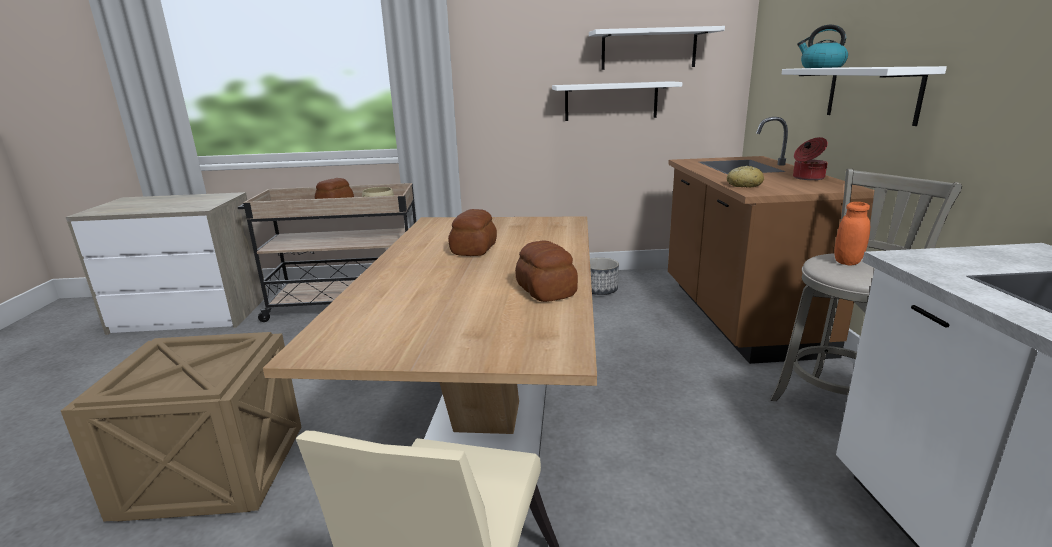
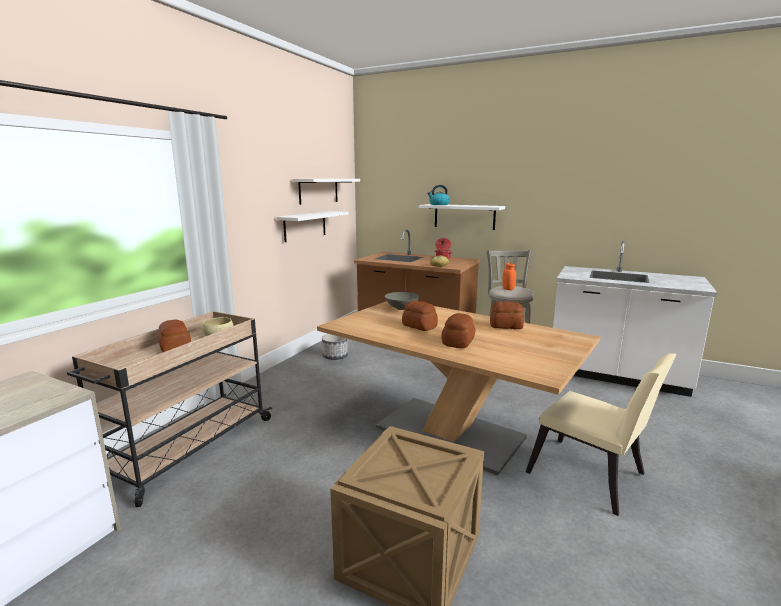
camera: 60 degrees left, 5 degrees down
none -> grey bowl [385,292,419,310]
none -> bread [441,313,475,348]

